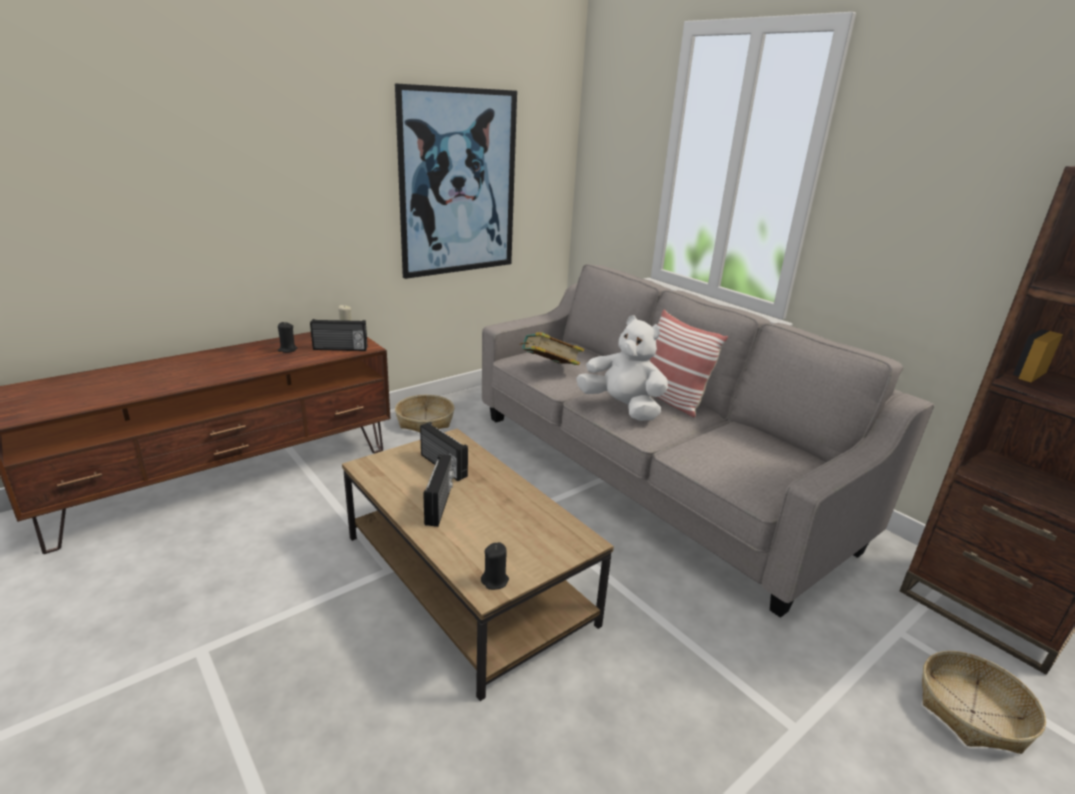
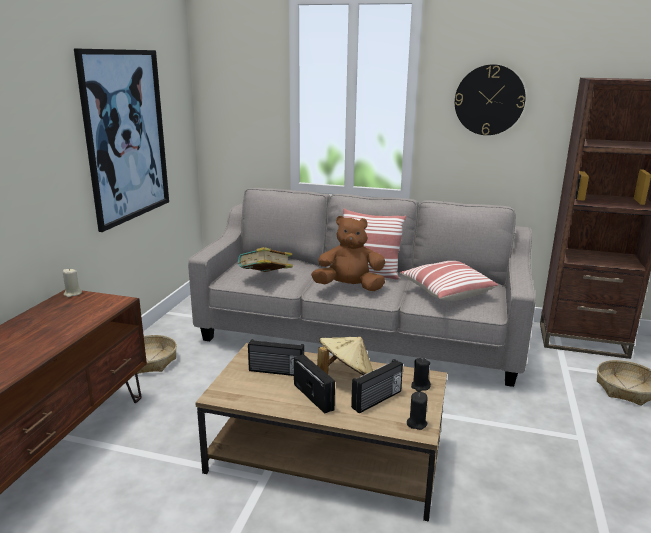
camera: 35 degrees left, 5 degrees down
black candle [278,322,298,353] -> black candle moved to [411,358,431,392]
radio [310,319,367,351] -> radio moved to [351,359,403,414]
white plush toy [576,315,668,421] -> brown plush toy [311,216,385,291]
none -> beige hat [317,337,373,375]
none -> pillow [400,261,498,301]
none -> wall clock [455,64,526,135]

